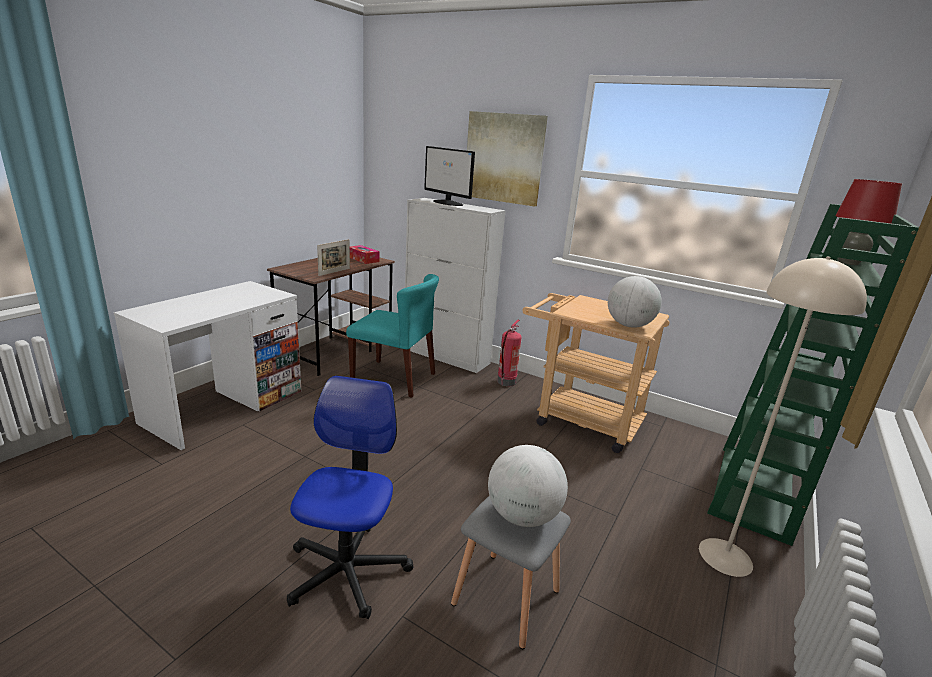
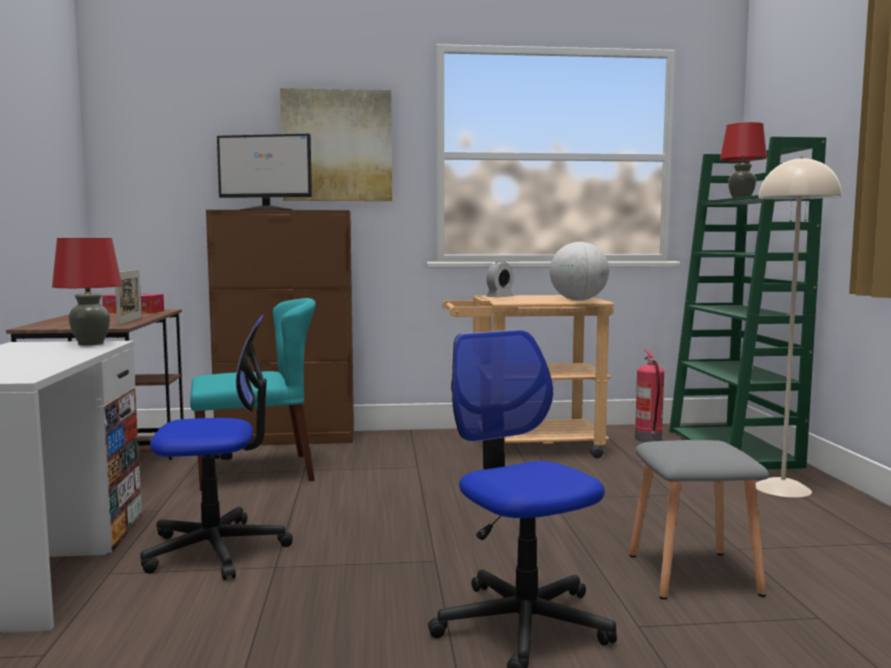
camera: 35 degrees left, 15 degrees down
white cabinet [405,198,506,373] -> brown cabinet [206,210,354,445]
globe [488,445,568,527] -> none
fire extinguisher [497,320,522,386] -> fire extinguisher moved to [635,350,664,442]
none -> red table lamp [52,238,122,346]
none -> office chair [140,315,293,580]
none -> alarm clock [486,261,514,298]

